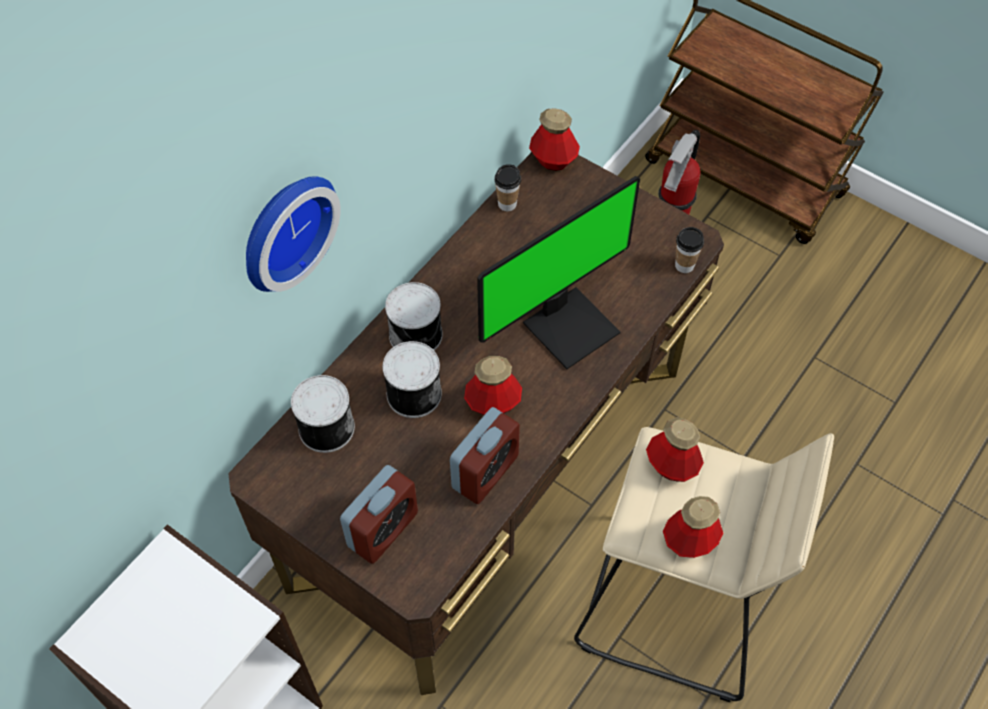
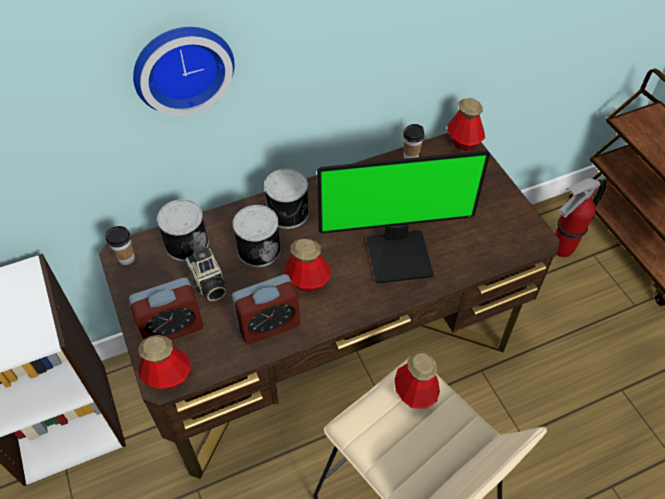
camera: 30 degrees right, 5 degrees down
bottle [663,496,723,558] -> bottle moved to [138,335,191,389]
cup [675,227,704,273] -> cup moved to [105,226,135,265]
none -> camera [185,248,226,301]

